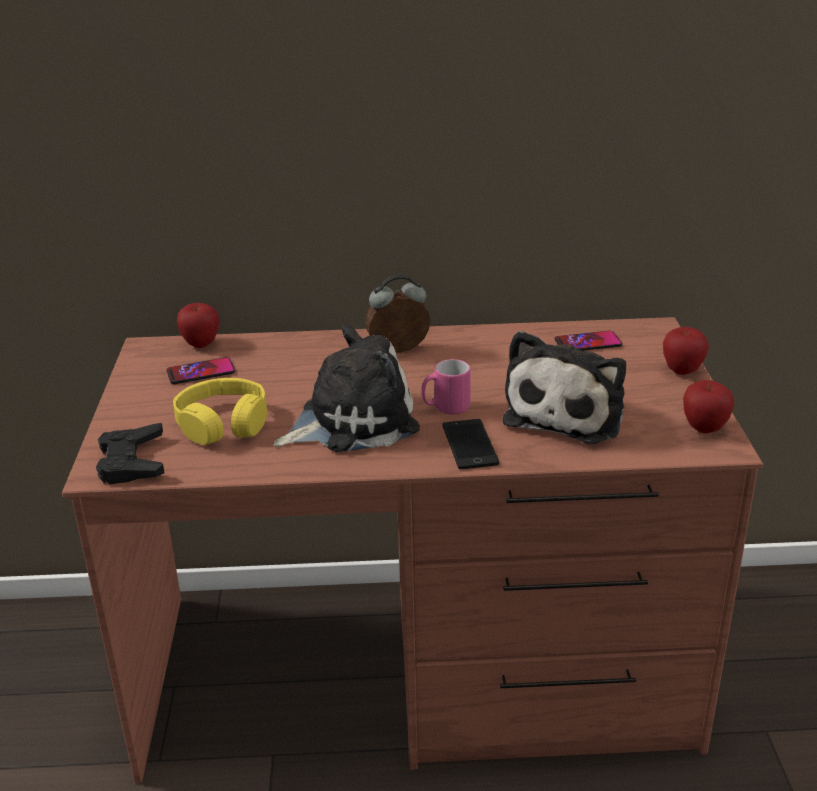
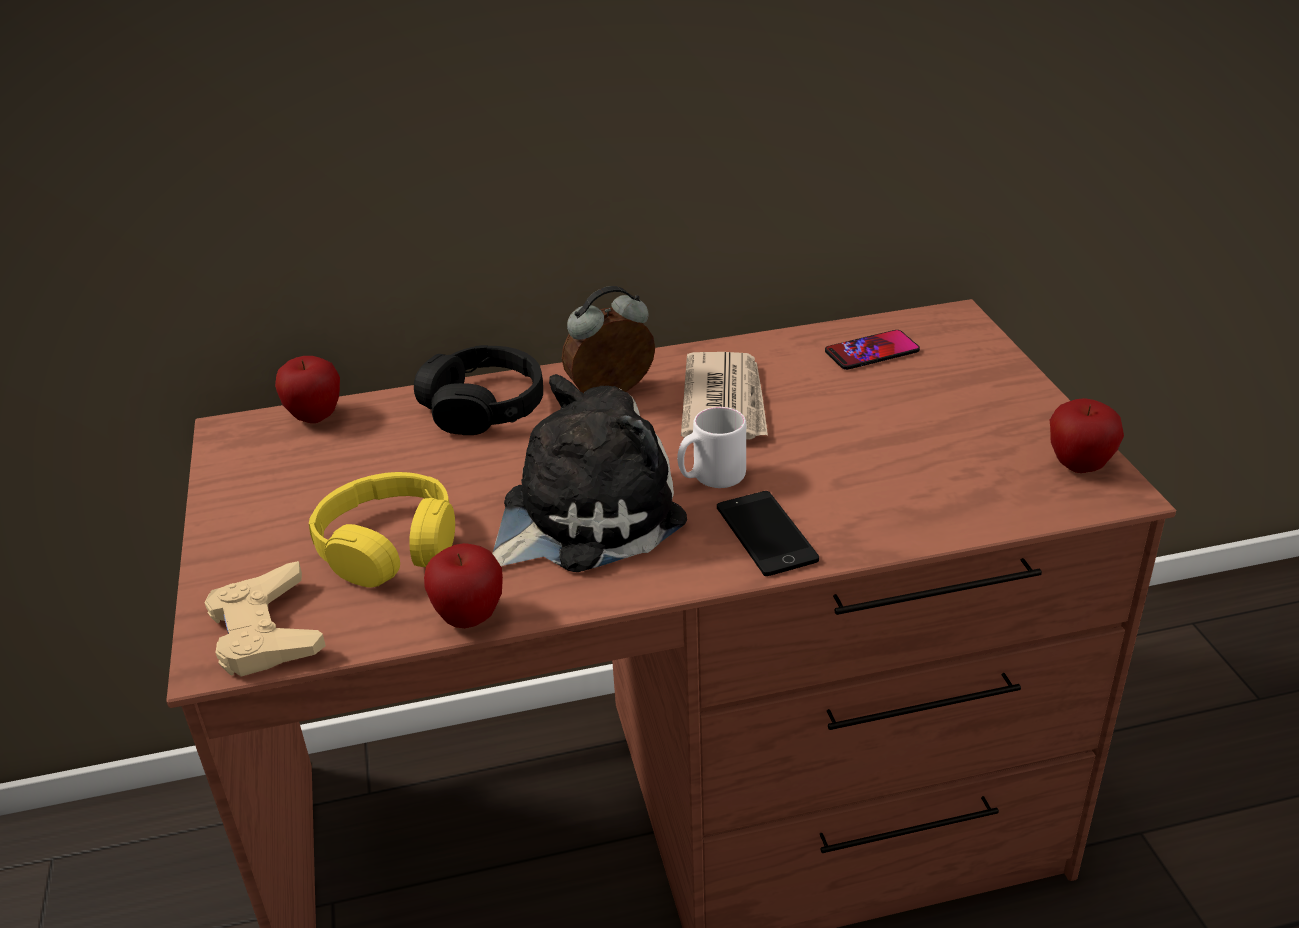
camera: 10 degrees left, 5 degrees up
black game controller [96,423,164,484] -> beige game controller [204,561,326,676]
phone [167,357,235,384] -> none
pink mug [421,359,471,415] -> white mug [677,407,746,488]
plush toy [503,331,626,444] -> none
apple [663,327,709,375] -> apple moved to [424,543,503,628]
none -> black headphones [414,345,543,435]
none -> newspaper [681,352,768,440]

